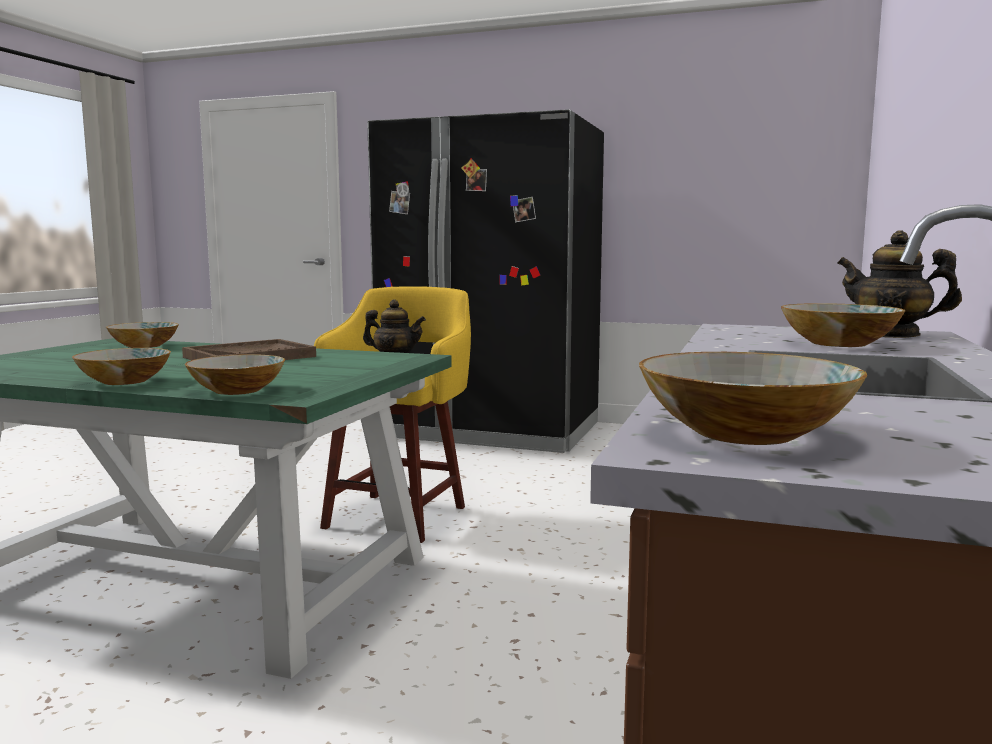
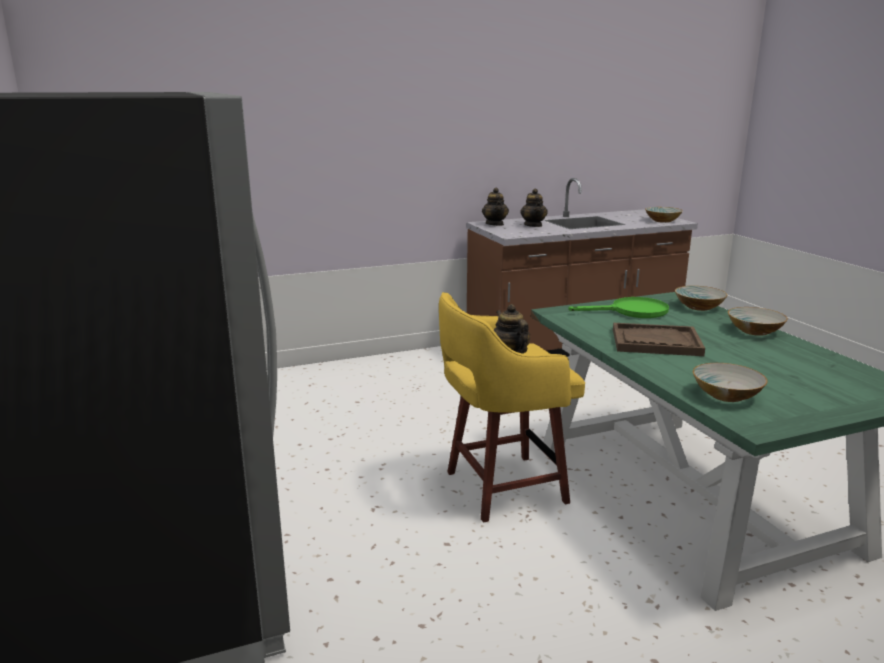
camera: 130 degrees left, 10 degrees up
bowl [781,303,905,347] -> teapot [520,188,548,227]
none -> green frying pan [568,297,669,318]

